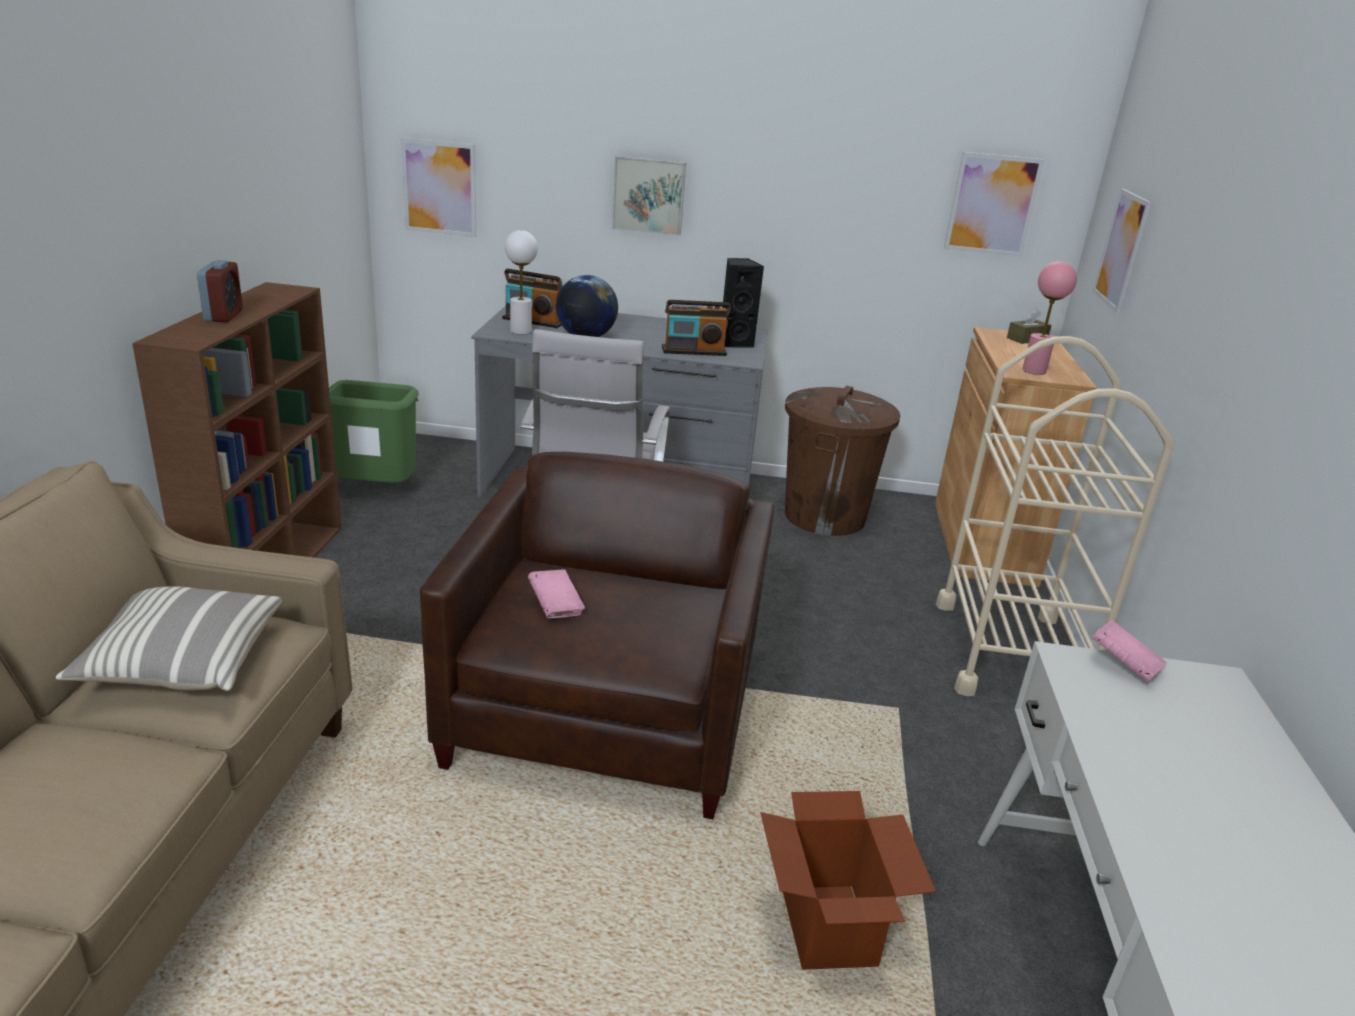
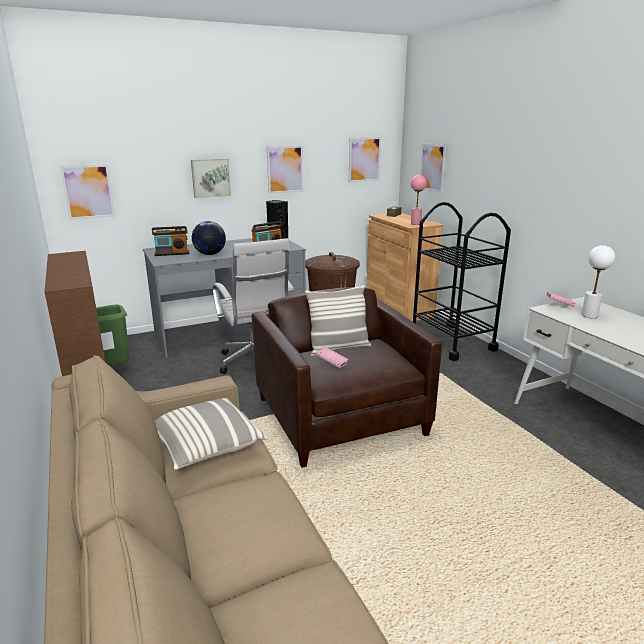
camera: 30 degrees left, 5 degrees down
alarm clock [197,260,243,322] -> none
white table lamp [505,230,538,335] -> white table lamp moved to [581,245,615,318]
cardboard box [760,791,936,970] -> none
beige cart [936,336,1174,696] -> black cart [413,202,511,361]
none -> picture [267,145,303,194]
none -> pillow [305,285,371,356]

